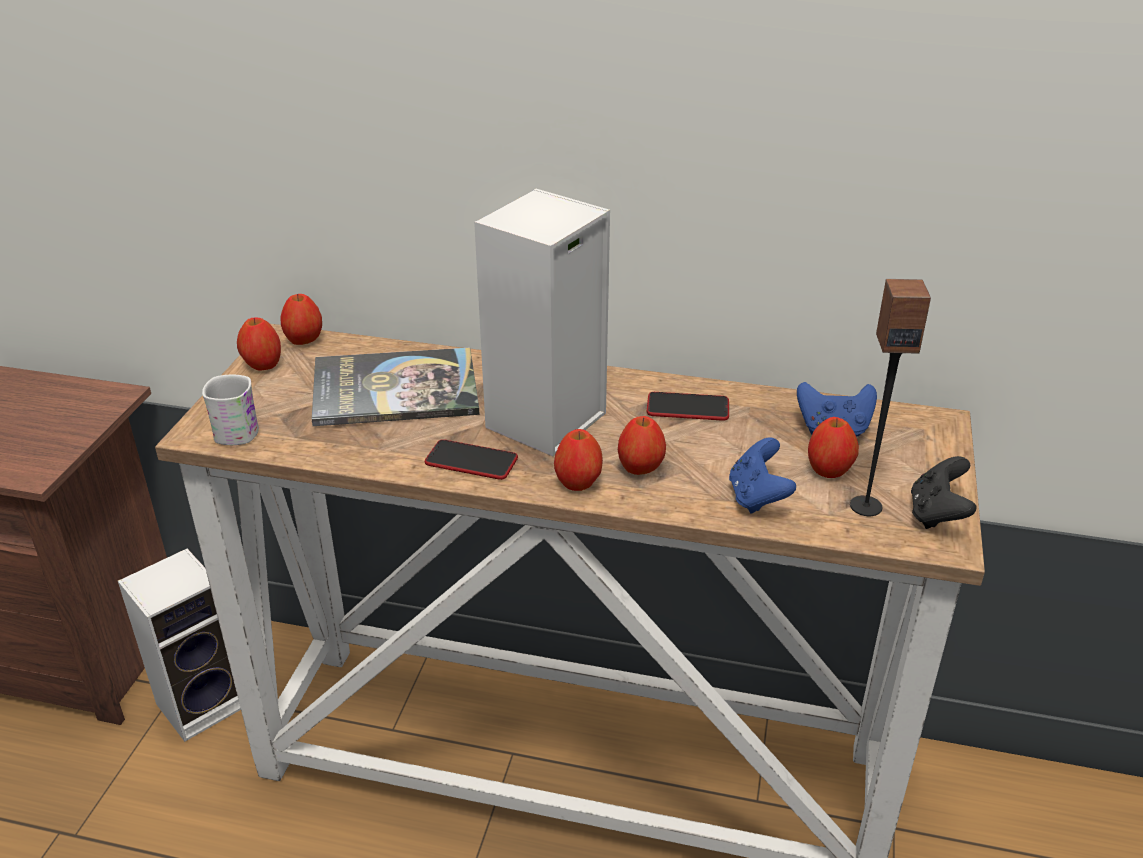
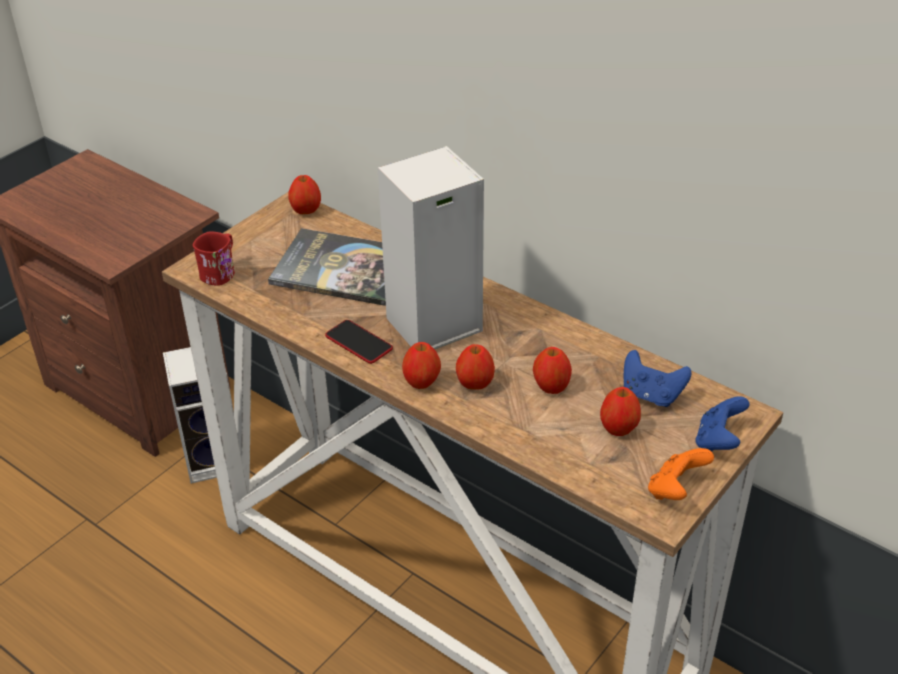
camera: 25 degrees right, 5 degrees up
white mug [202,374,259,445] -> red mug [193,231,235,286]
apple [237,318,281,371] -> apple moved to [533,347,572,394]
phone [647,392,729,421] -> none
blue game controller [729,438,796,514] -> blue game controller moved to [695,396,750,452]
speaker [850,279,931,516] -> none
black game controller [911,456,977,529] -> orange game controller [648,448,714,500]

